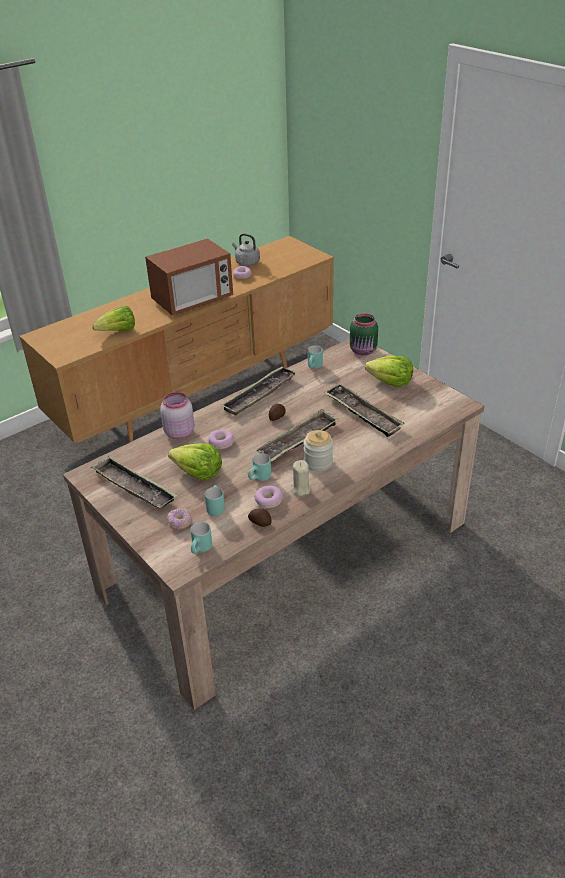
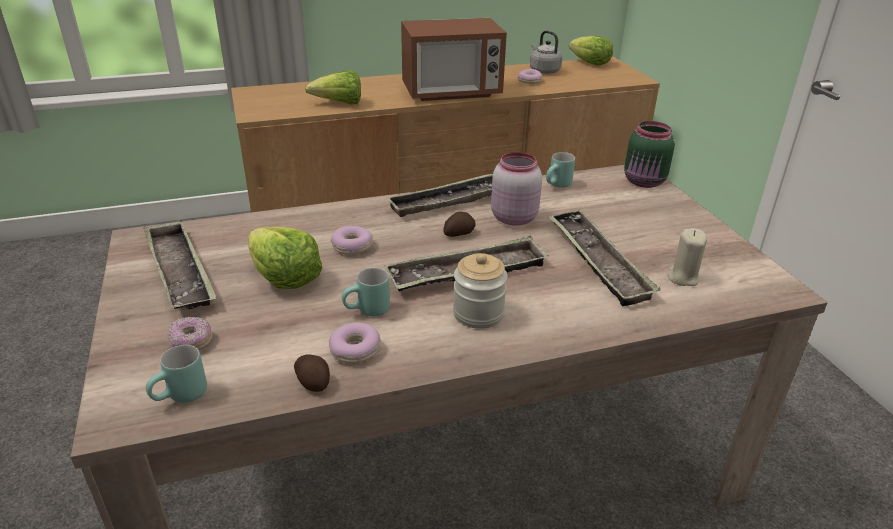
camera: 20 degrees right, 5 degrees down
pink jar [160,392,194,439] -> pink jar moved to [491,152,542,226]
turquoise mug [205,485,225,516] -> none
beige candle [291,460,311,496] -> beige candle moved to [667,228,707,286]
lettuce [365,356,413,387] -> lettuce moved to [569,36,613,66]

